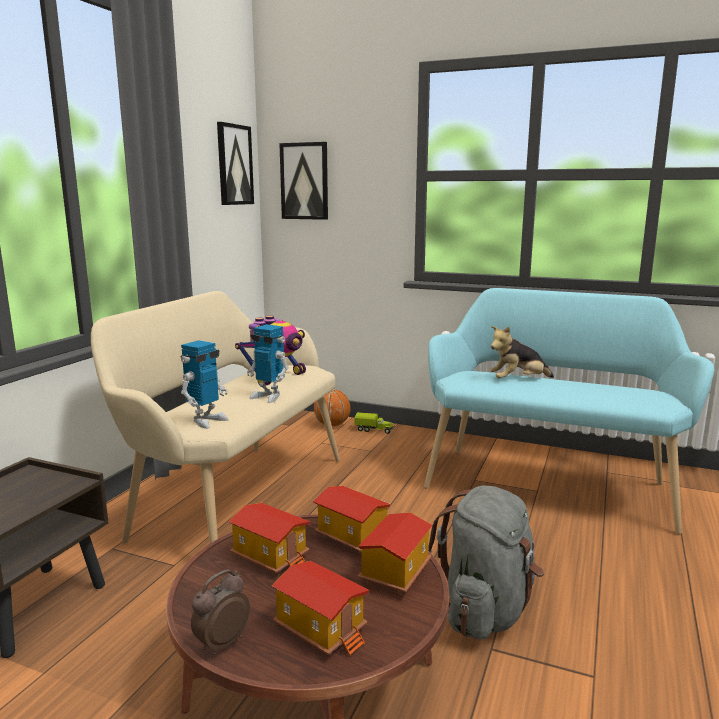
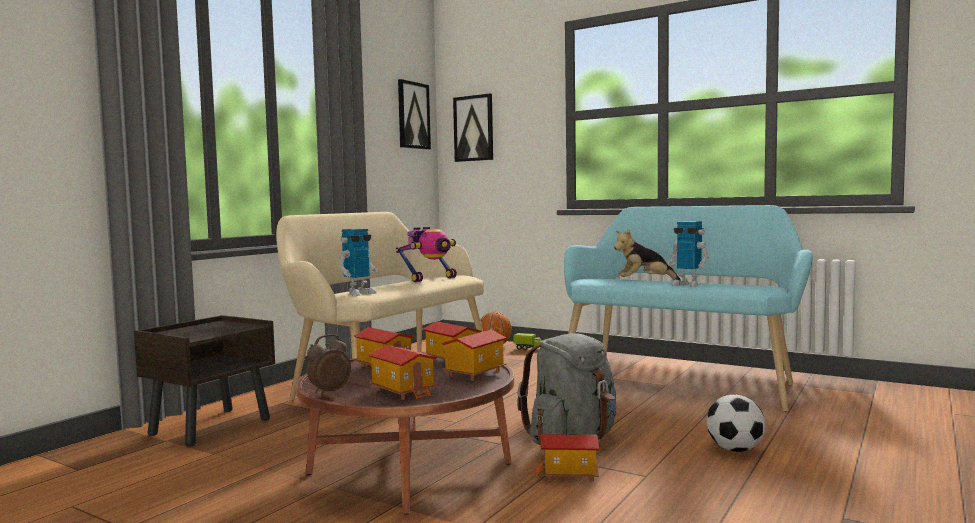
camera: 10 degrees right, 10 degrees down
toy robot [247,324,289,403] -> toy robot moved to [667,221,709,287]
none -> toy house [535,434,599,481]
none -> football [707,394,765,452]

